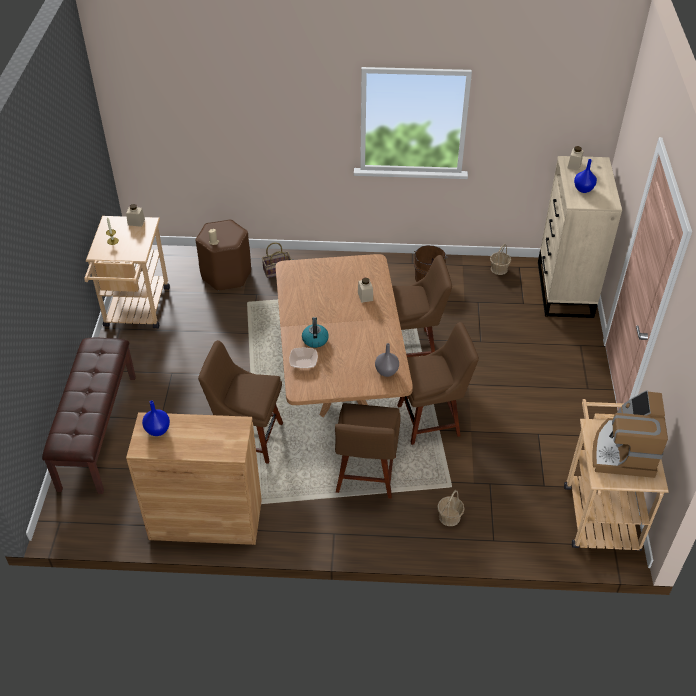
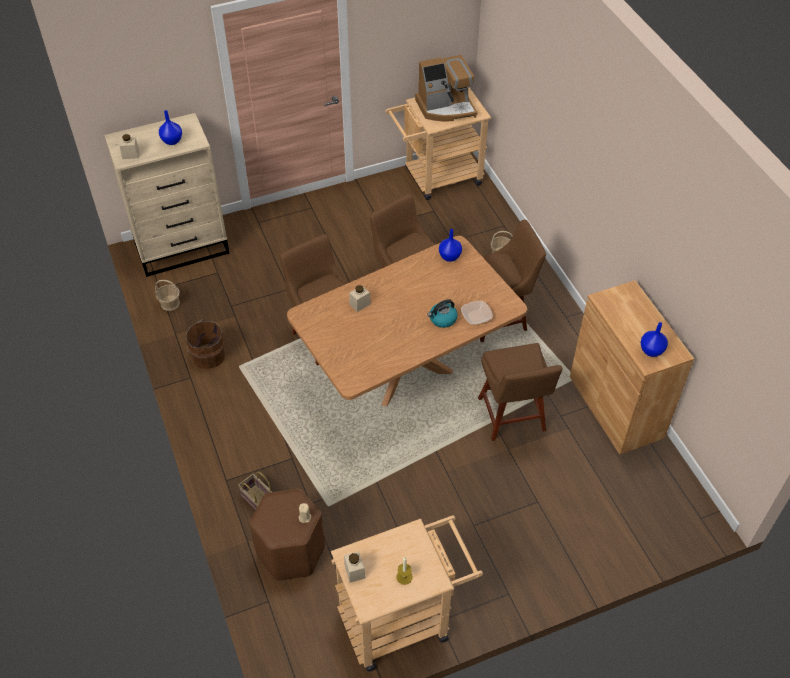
camera: 115 degrees left, 5 degrees up
brown bench [42,338,136,494] -> none
grey vase [375,343,399,377] -> blue vase [439,229,462,262]

